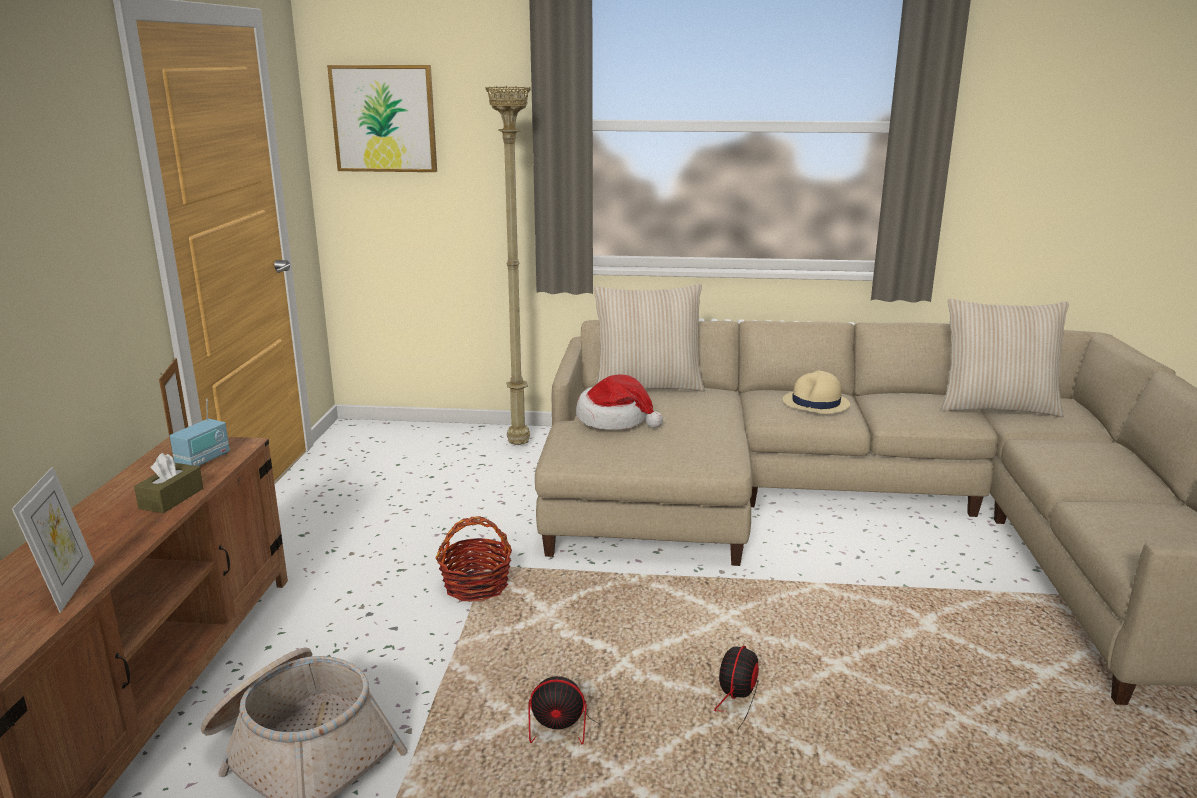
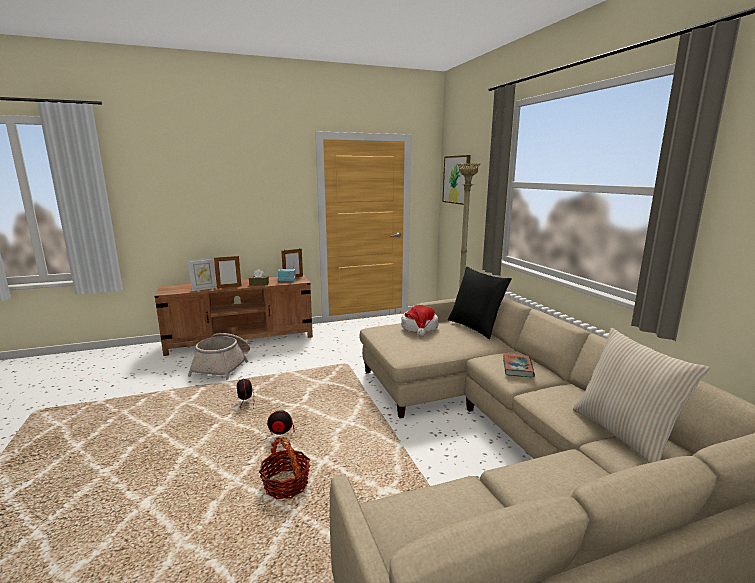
camera: 65 degrees right, 5 degrees down
basket [436,516,512,602] -> basket moved to [259,436,310,499]
beige pillow [593,284,705,392] -> black pillow [448,267,512,339]
beige hat [783,371,850,414] -> book [503,353,535,377]
none -> picture frame [214,255,241,289]

